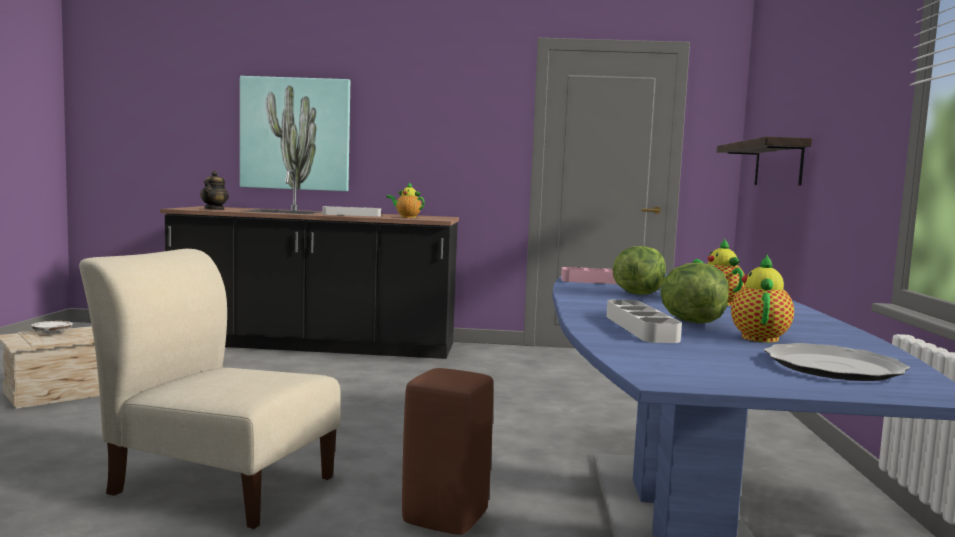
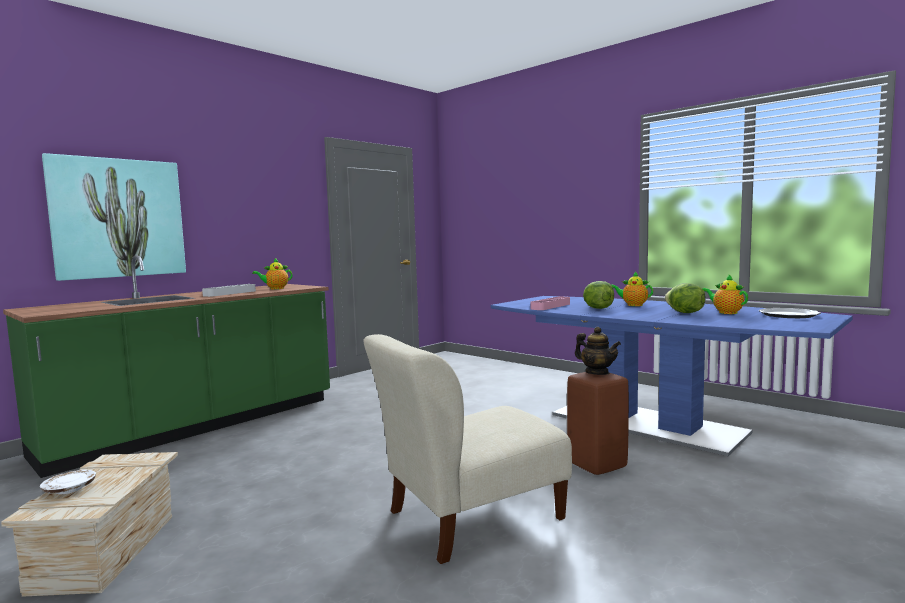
camera: 50 degrees left, 0 degrees up
black counter [160,169,459,359] -> green counter [3,255,330,478]
teapot [200,171,229,210] -> teapot moved to [575,327,621,375]
grey tray [607,300,682,343] -> none
shelf [717,136,812,185] -> none

